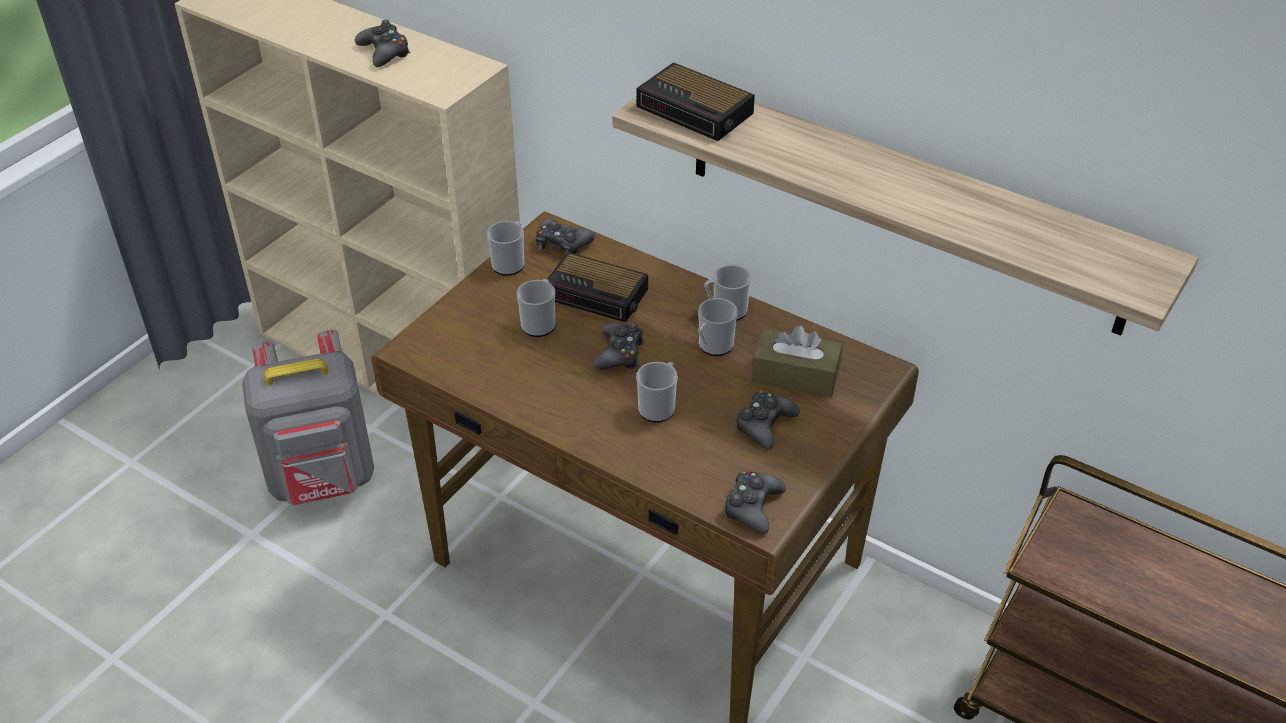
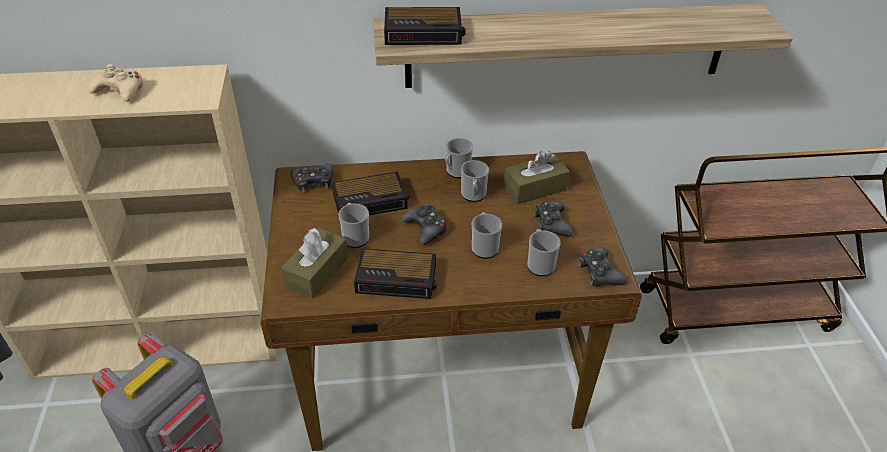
camera: 40 degrees left, 0 degrees up
black game controller [355,20,410,67] -> beige game controller [88,64,143,102]
mug [487,221,525,276] -> mug moved to [527,229,561,276]
none -> brown tissue box [281,228,348,299]
none -> alarm clock [354,248,437,299]

